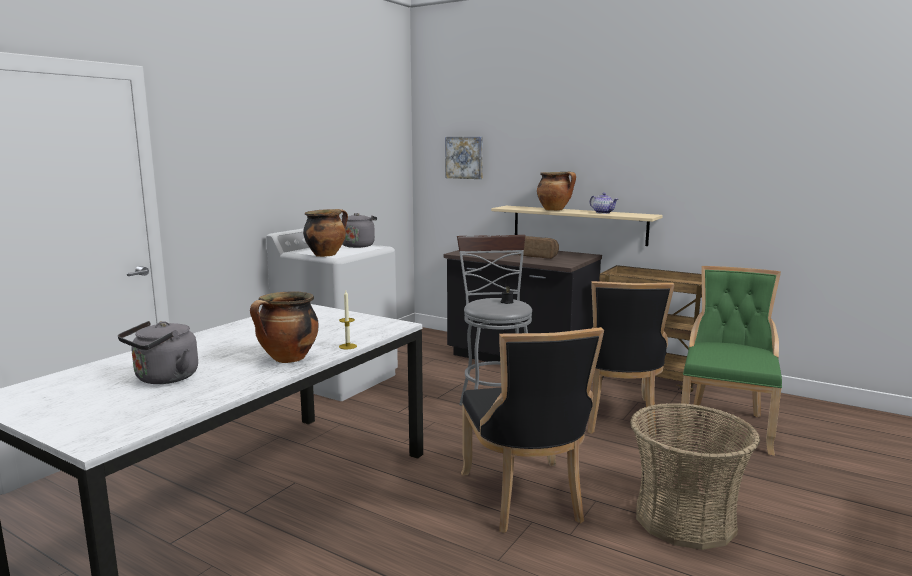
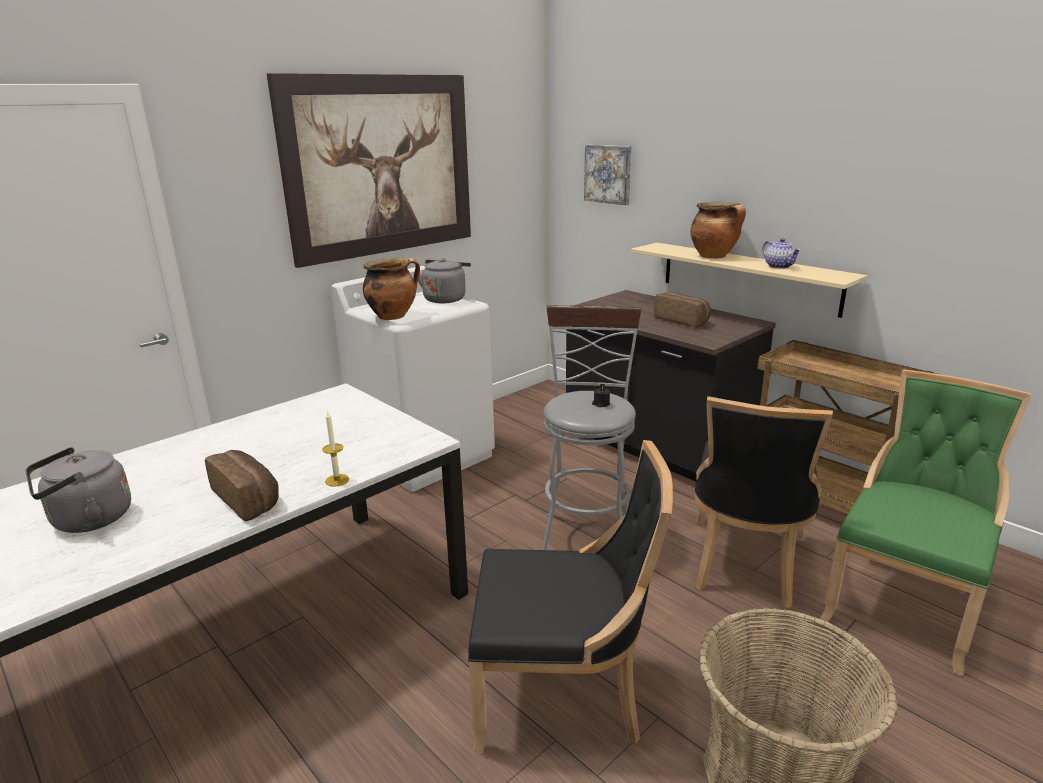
camera: 15 degrees right, 10 degrees up
cooking pot [250,291,318,363] -> bread [205,450,279,521]
black chair [461,327,604,533] -> black chair turned 90 degrees counterclockwise [468,440,673,754]
none -> picture [267,73,471,268]

